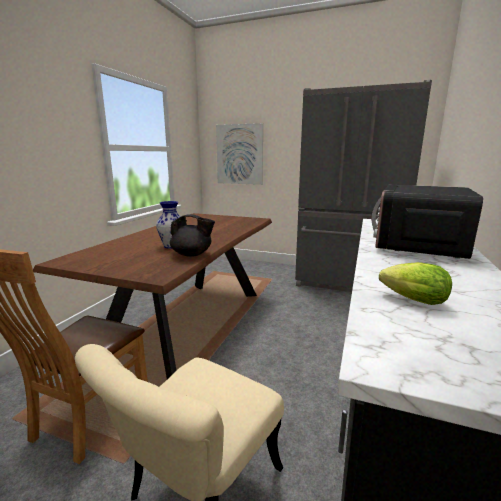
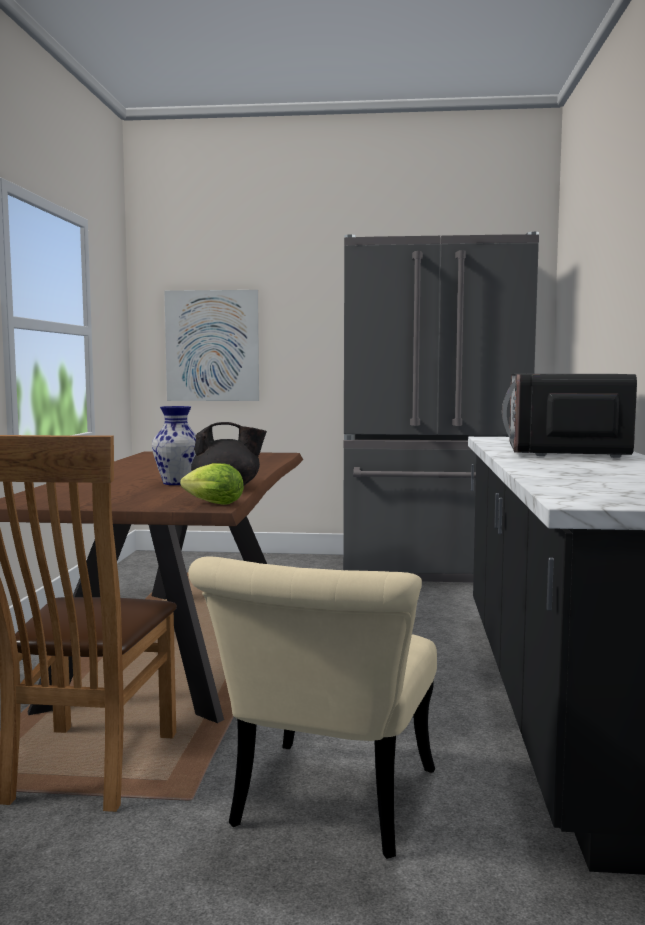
camera: 15 degrees left, 10 degrees down
lettuce [379,262,452,305] -> lettuce moved to [180,463,244,505]

